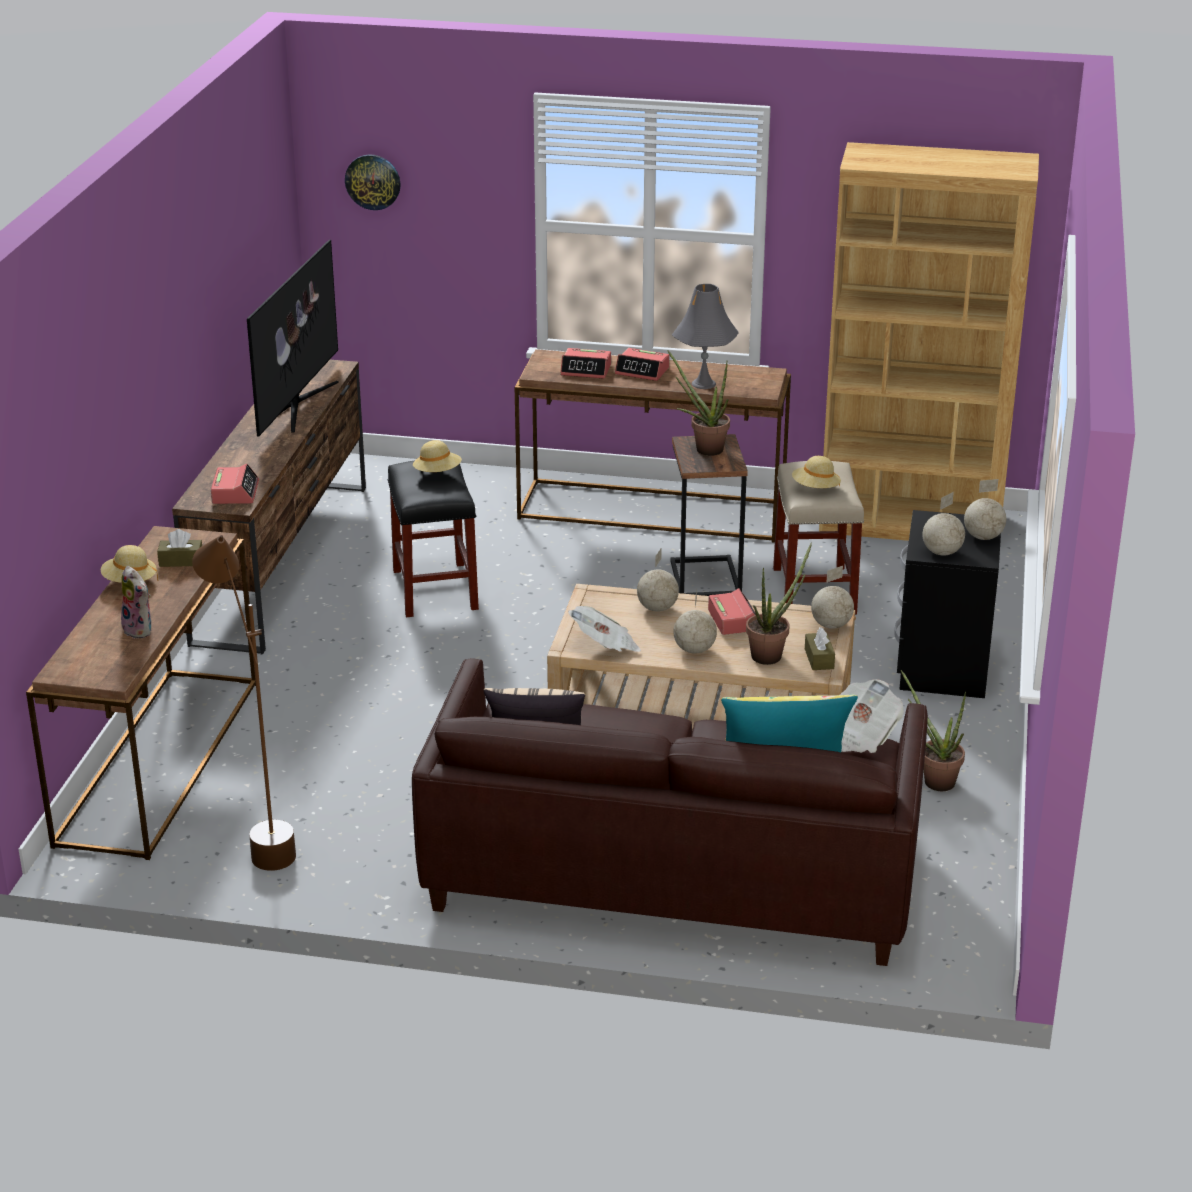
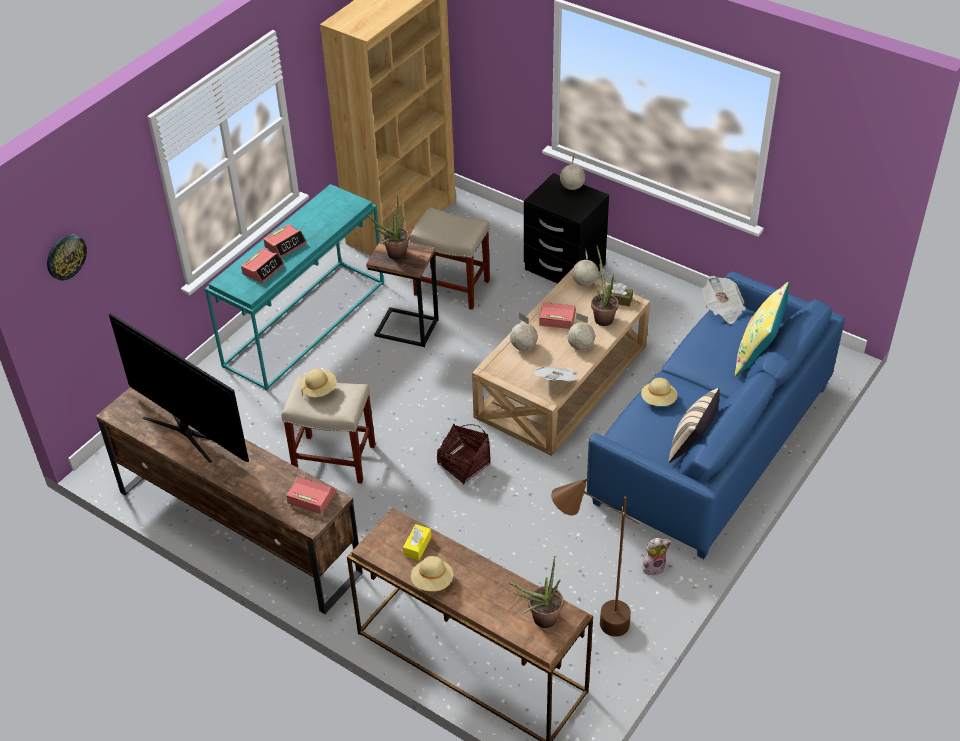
camera: 65 degrees left, 15 degrees up
plush toy [121,566,151,639] -> plush toy moved to [643,538,671,575]
brown tissue box [157,529,202,567] -> yellow tissue box [403,524,431,560]
black stool [388,460,479,617] -> beige stool [282,375,375,484]
brown sofa [412,658,928,966] -> blue sofa [587,272,845,559]
brown console table [515,349,791,543] -> turquoise console table [205,184,384,391]
grey table lamp [672,284,739,389] -> none
beige hat [792,456,841,488] -> beige hat moved to [641,378,677,406]
potted plant [901,670,966,791] -> potted plant moved to [508,556,563,628]
globe [922,492,965,556] -> none
none -> basket [437,423,491,485]

